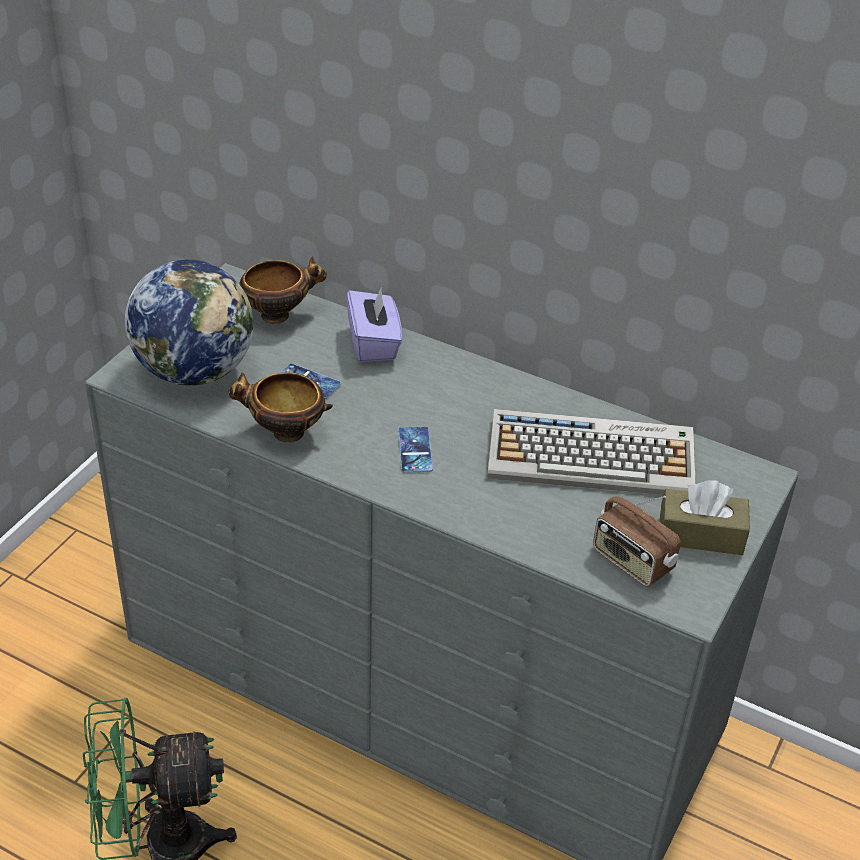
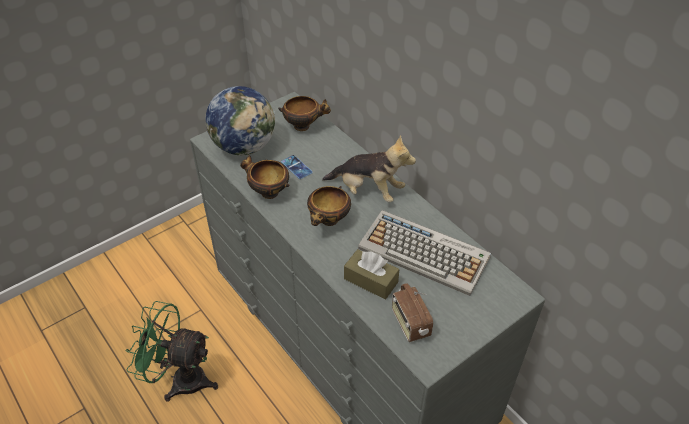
camera: 25 degrees right, 5 degrees up
purple tissue box [346,286,402,362] -> none
phone [398,427,433,473] -> bowl [307,186,351,226]
brown tissue box [660,480,750,555] -> brown tissue box moved to [344,249,399,299]
none -> plush toy [322,135,416,202]

